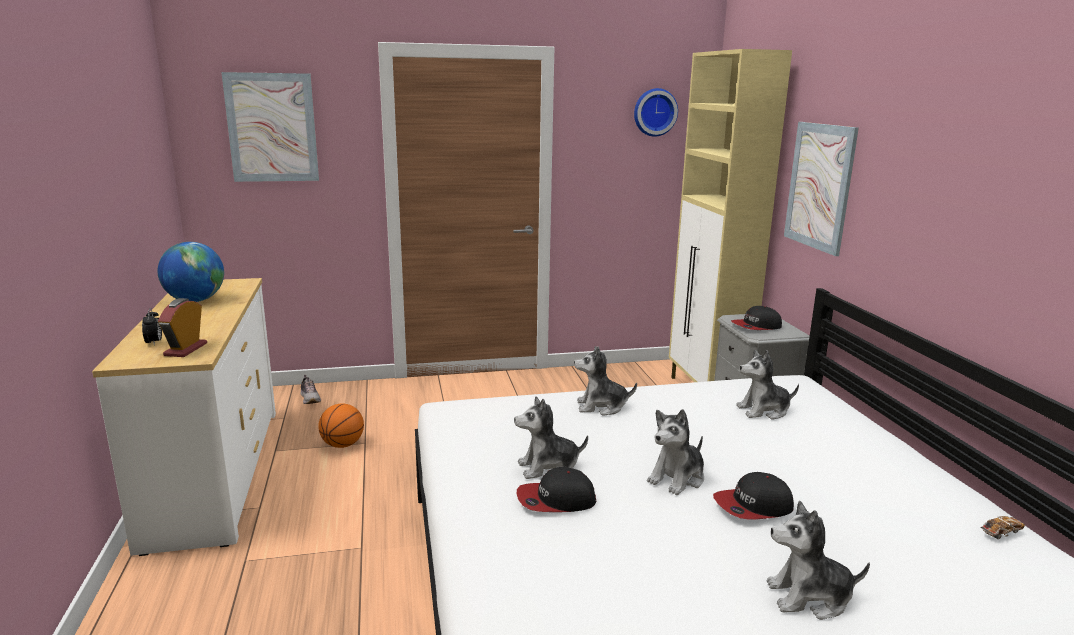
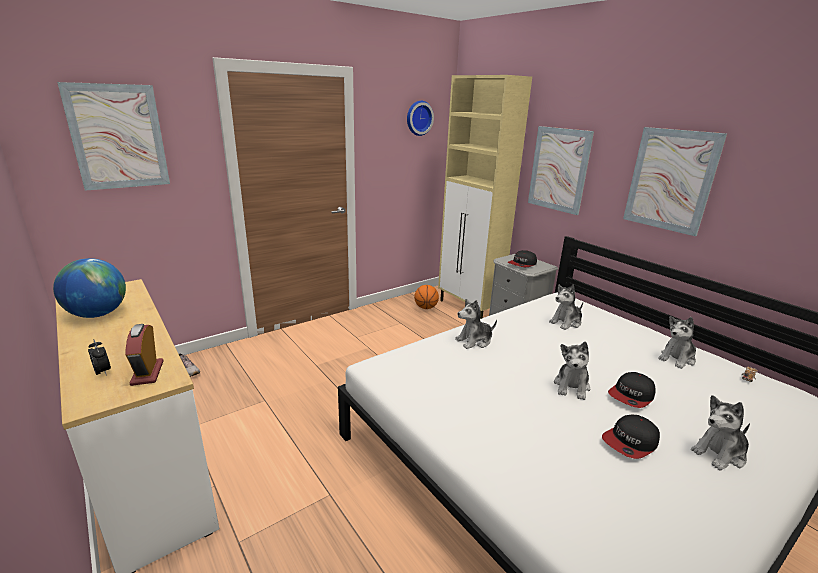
camera: 25 degrees left, 5 degrees up
basketball [318,403,364,448] -> basketball moved to [414,285,439,309]
plush toy [514,396,588,479] -> plush toy moved to [658,316,696,369]
cap [517,467,596,512] -> cap moved to [602,415,660,459]
none -> picture [623,127,727,236]

